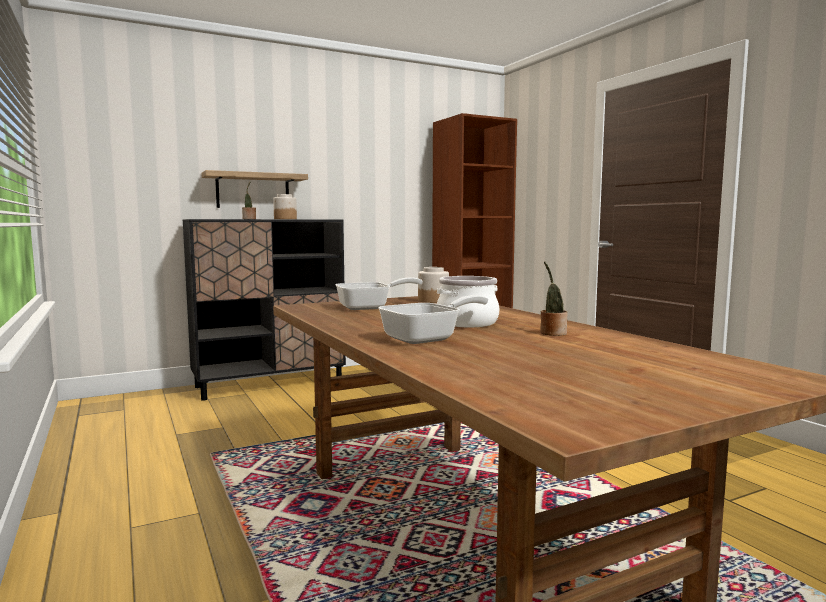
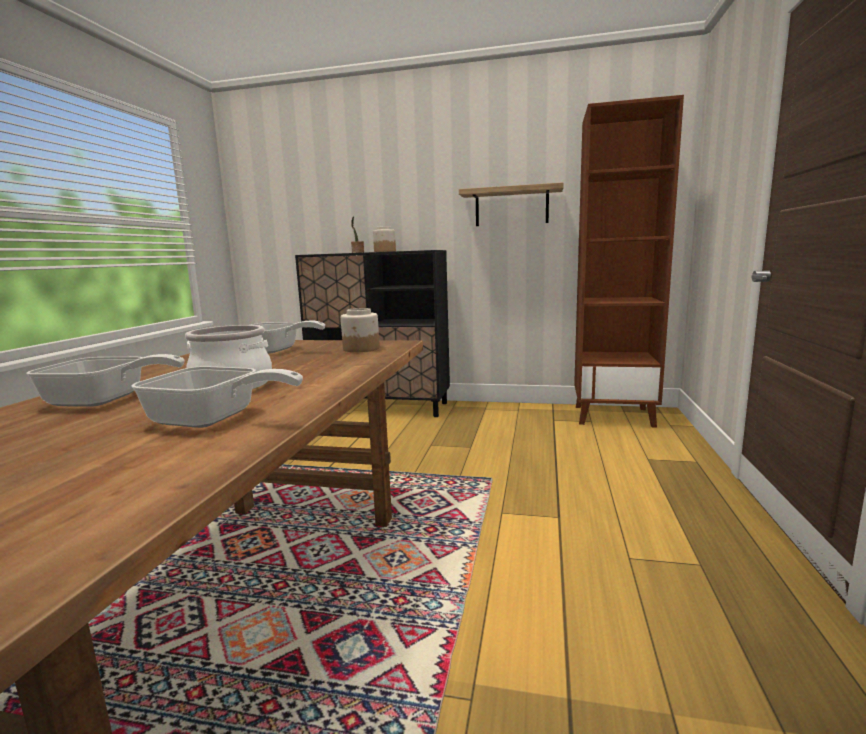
camera: 40 degrees right, 5 degrees up
shelf [202,170,308,208] -> shelf moved to [459,182,564,226]
potted plant [541,261,568,336] -> frying pan [131,366,303,428]

